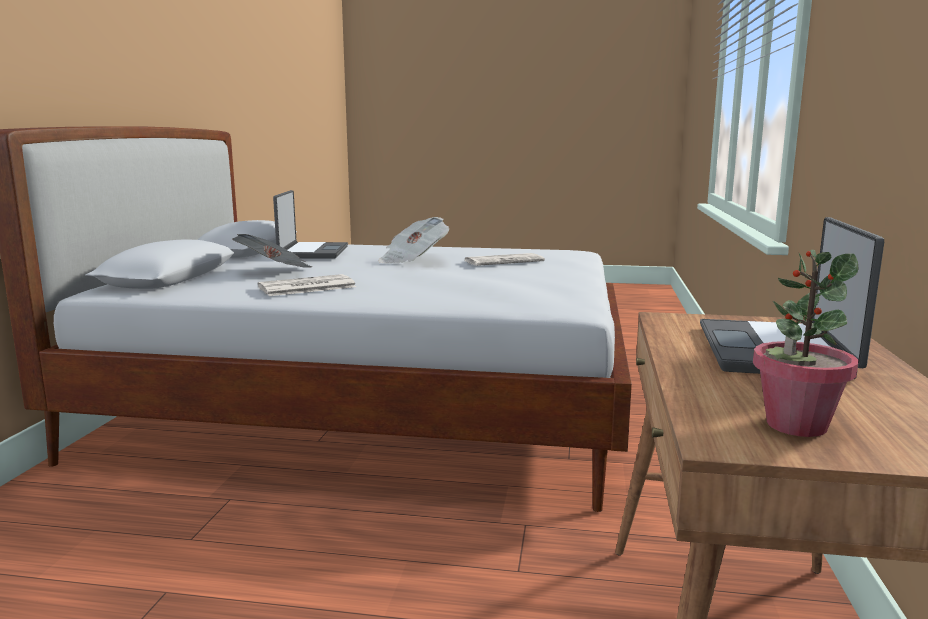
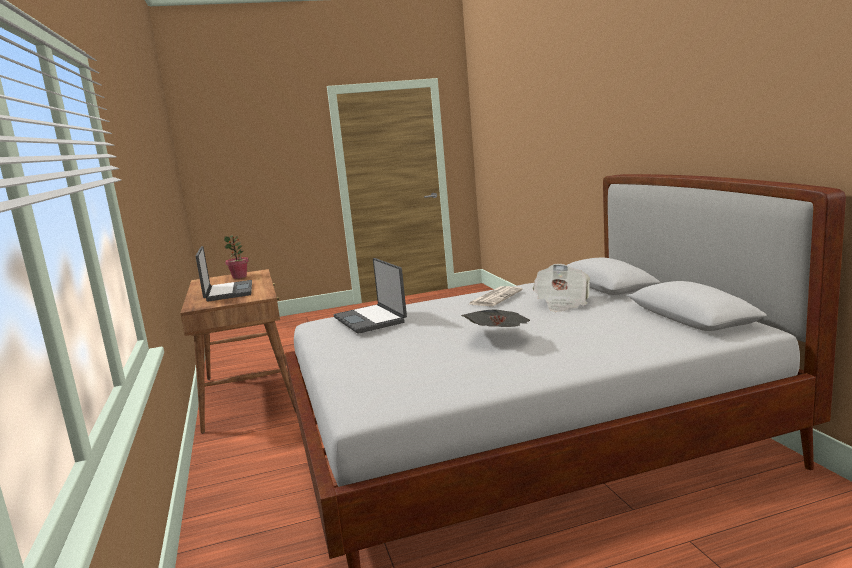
camera: 155 degrees right, 0 degrees up
laptop [273,190,348,259] -> laptop moved to [334,258,407,334]
newspaper [464,253,545,266] -> none

